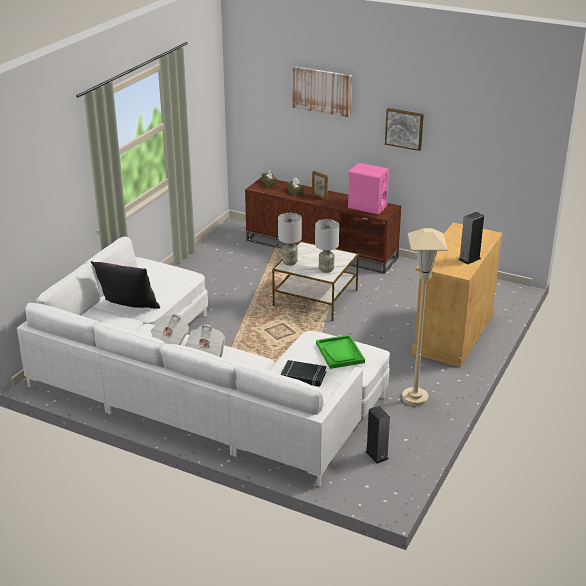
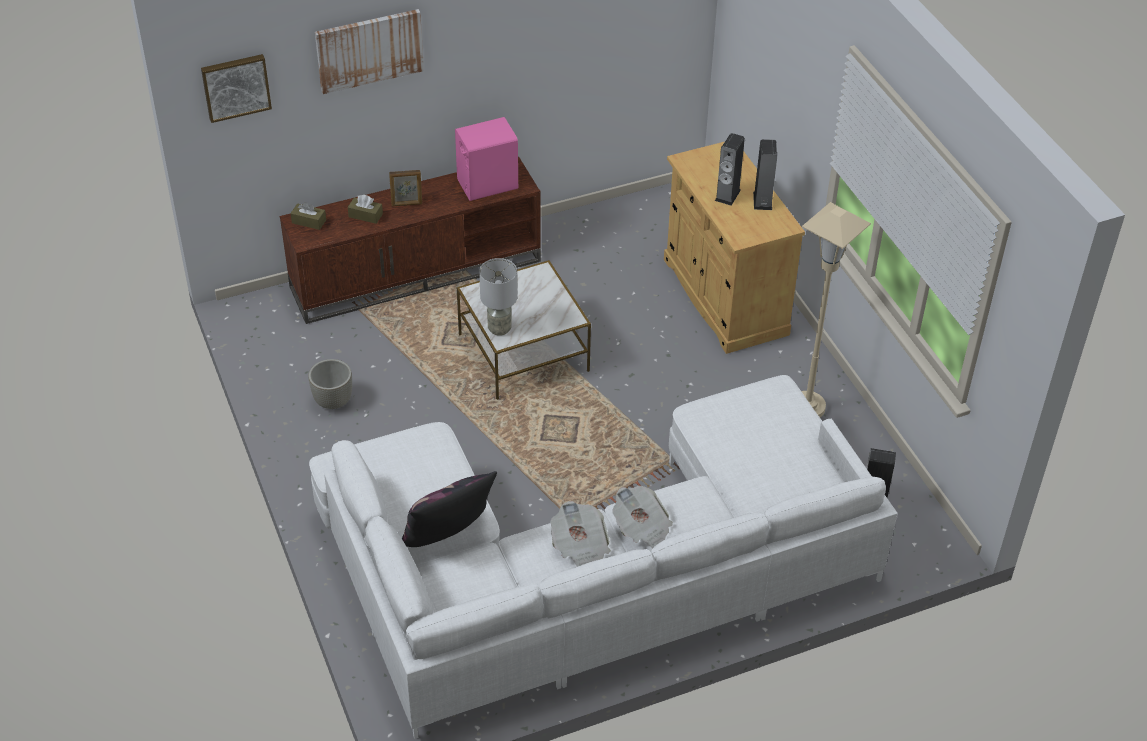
camera: 50 degrees left, 15 degrees up
black book [281,360,326,387] -> none
grey table lamp [315,219,339,273] -> none
green tray [316,335,365,369] -> none
picture [385,108,424,151] -> picture moved to [201,54,272,123]
none -> grey planter [308,359,352,409]
none -> speaker [715,133,745,206]

